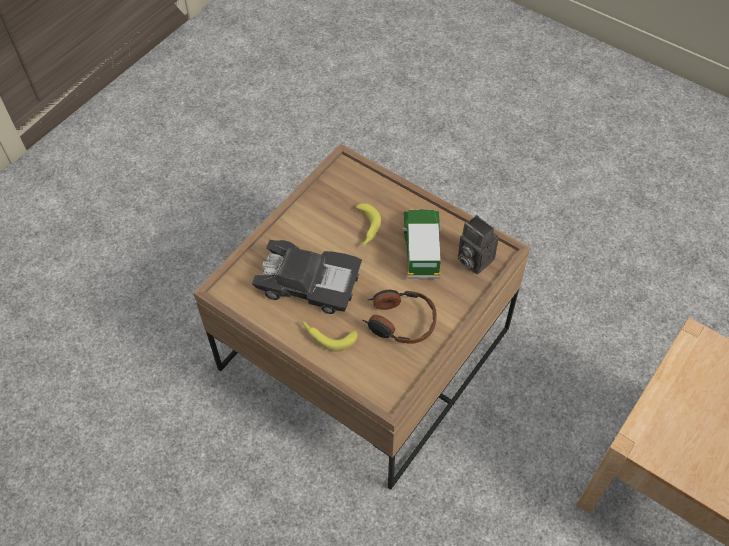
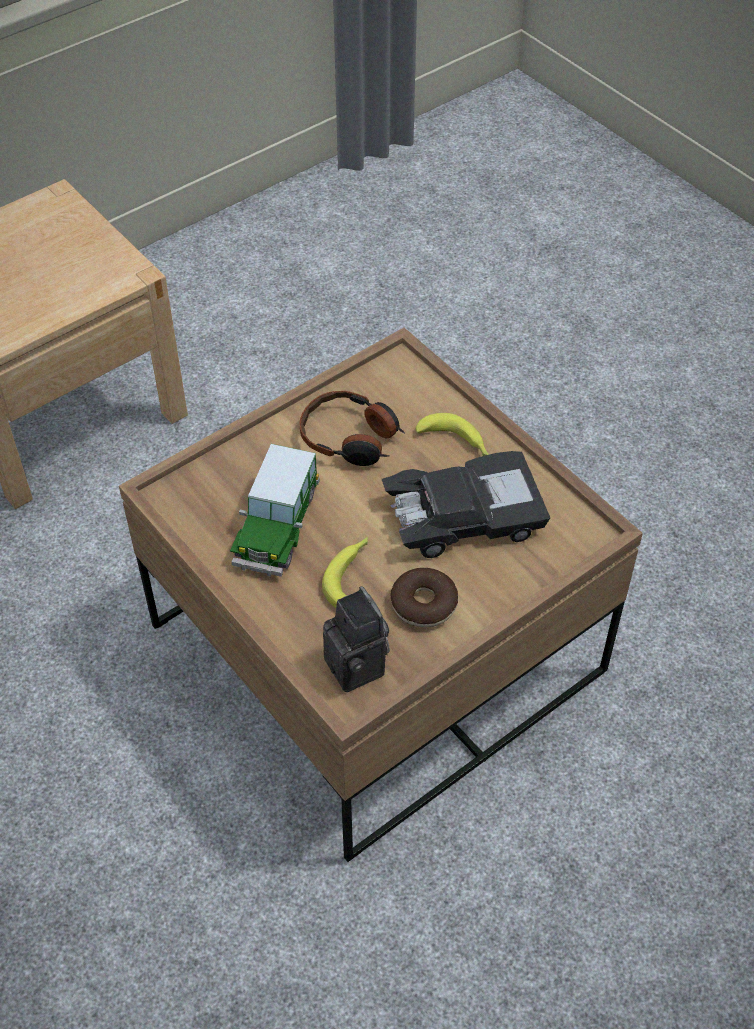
camera: 165 degrees left, 5 degrees down
black toy car [252,240,362,314] -> black toy car turned 135 degrees clockwise [382,451,550,558]
camera [458,215,498,274] -> camera moved to [323,586,390,692]
none -> donut [390,568,458,627]

